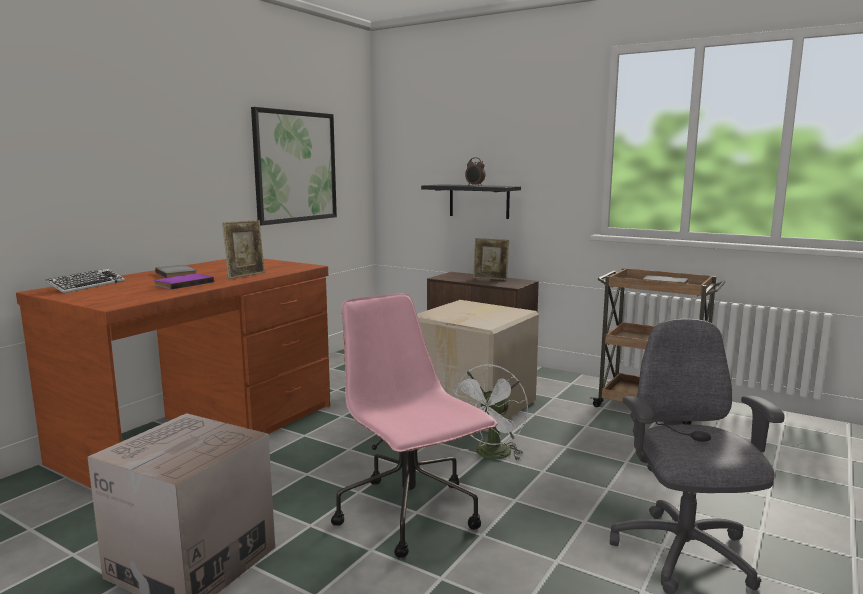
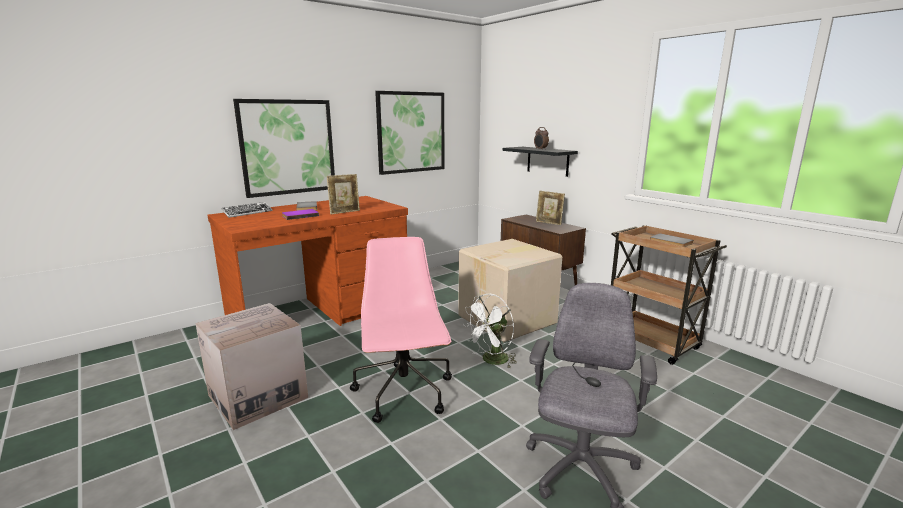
camera: 20 degrees right, 5 degrees up
none -> picture [233,99,335,198]

